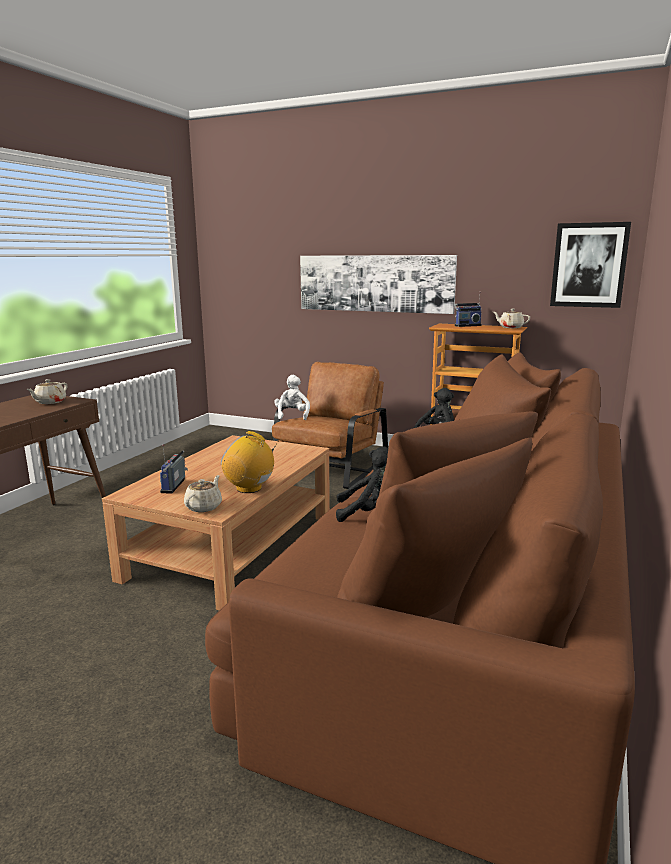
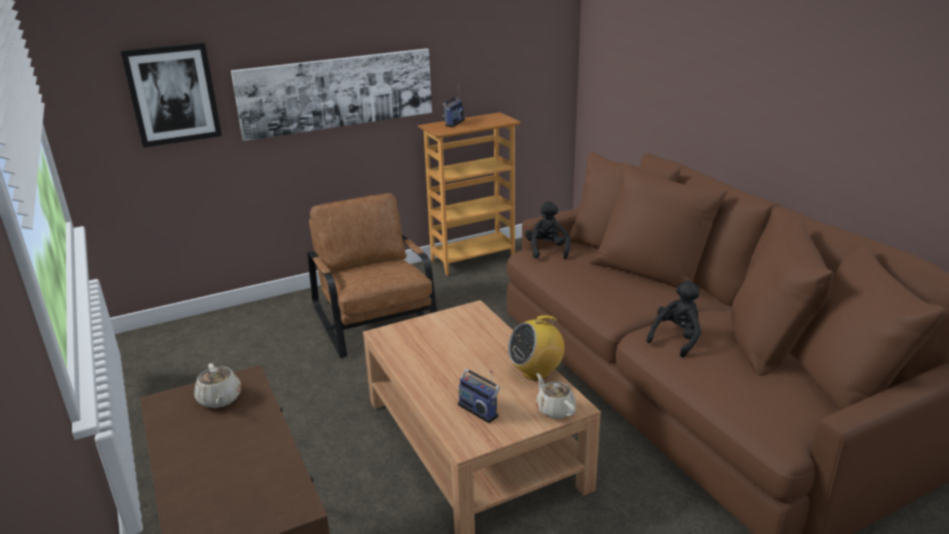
camera: 50 degrees left, 10 degrees up
white plush toy [274,375,310,420] -> none
beige teapot [493,309,530,328] -> none
picture [550,222,631,308] -> picture moved to [120,43,222,148]

